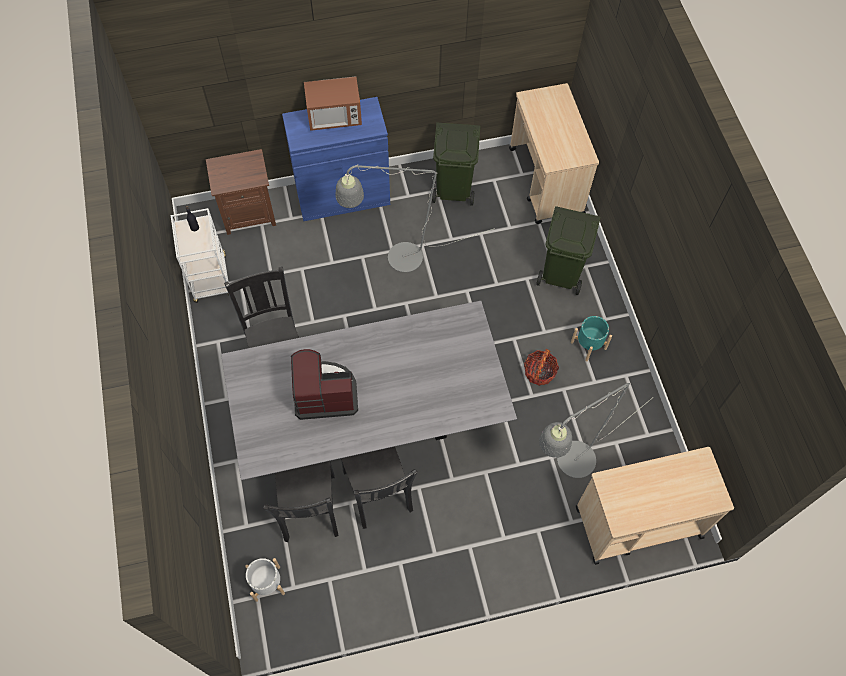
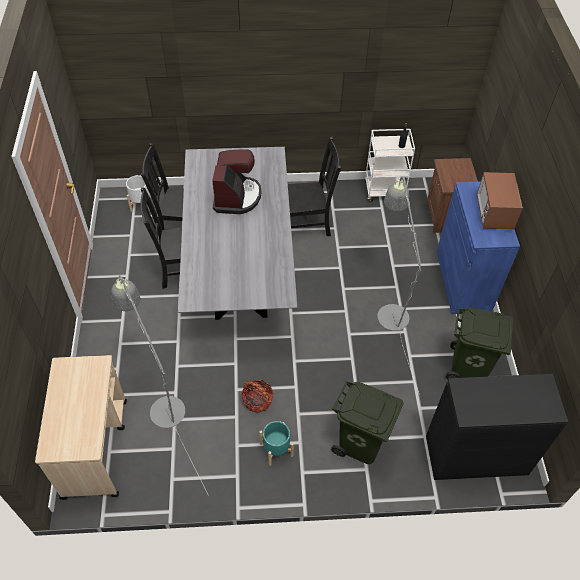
camera: 100 degrees right, 10 degrees down
beige cart [509,83,599,224] -> black cabinet [426,374,568,480]

